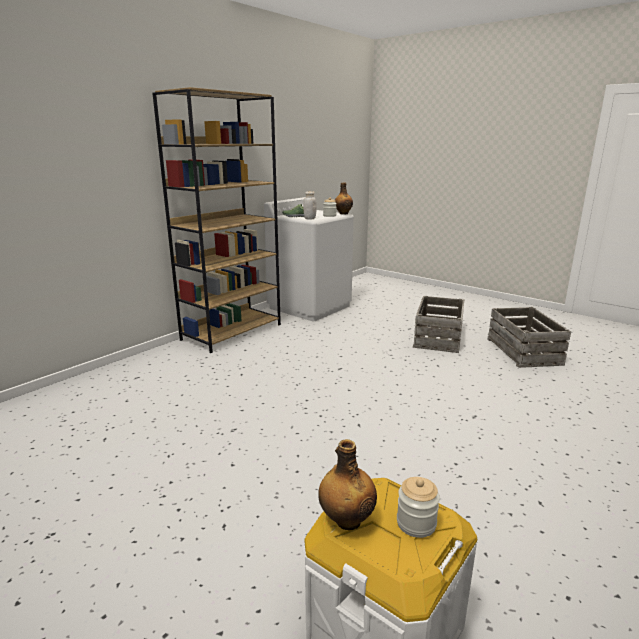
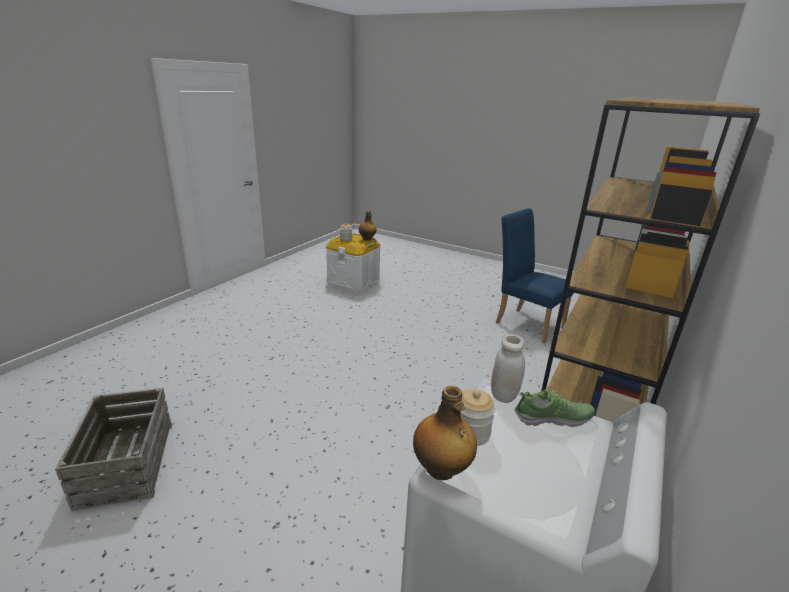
camera: 170 degrees right, 5 degrees up
crate [413,296,464,353] -> none
none -> blue chair [496,208,574,344]

